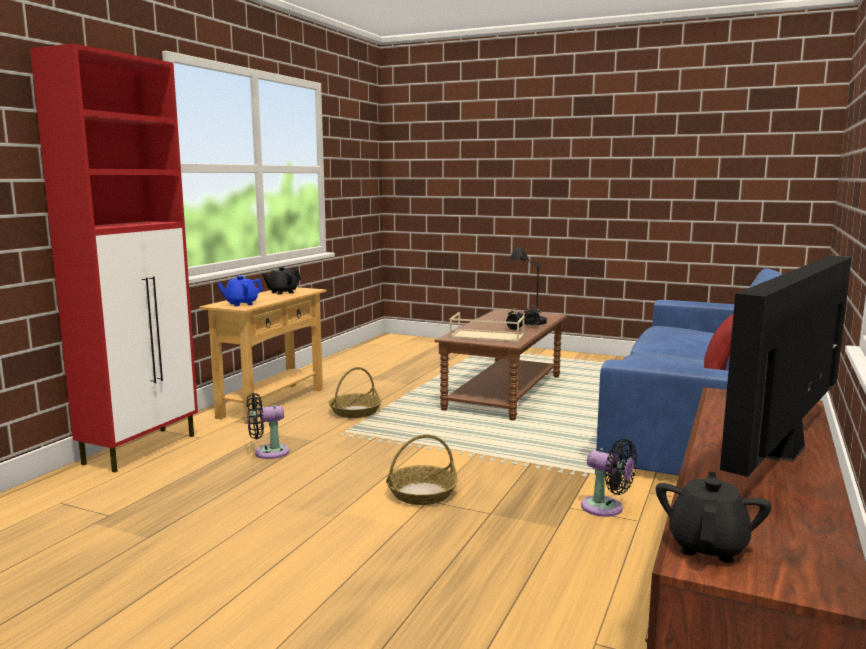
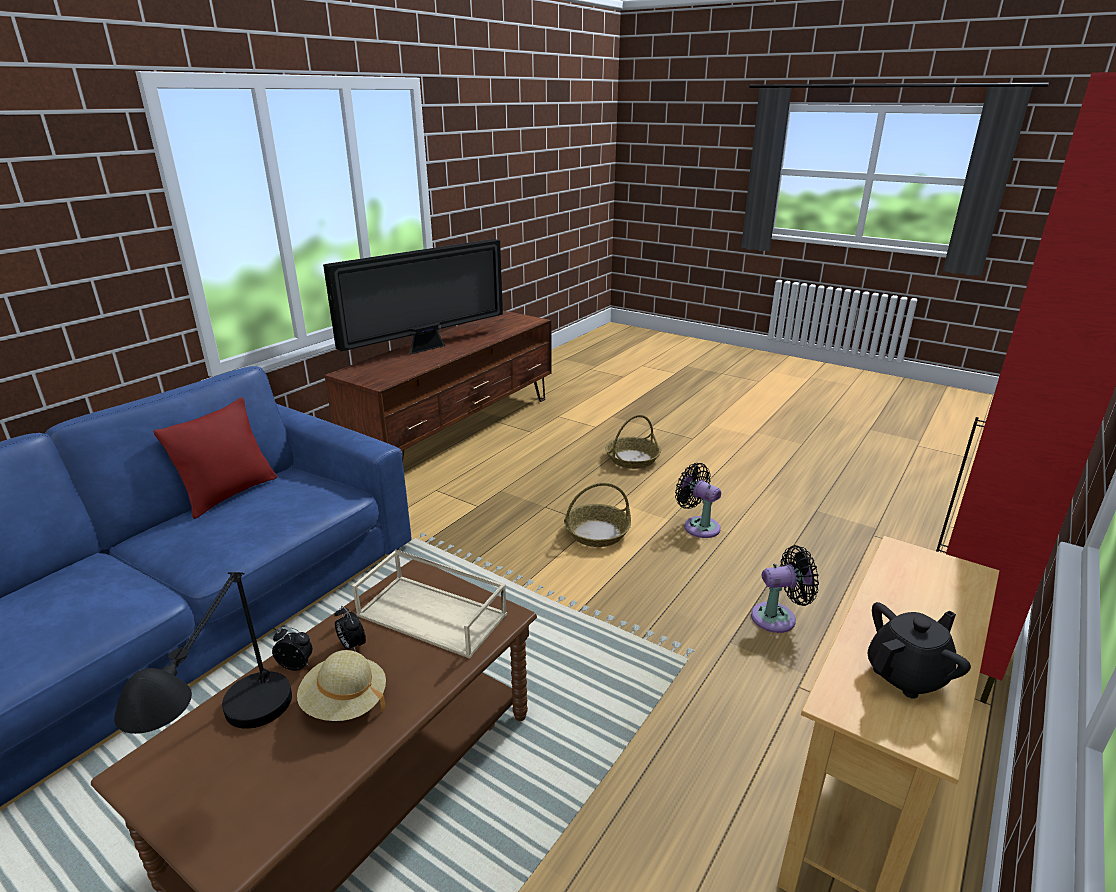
camera: 170 degrees left, 15 degrees up
blue teapot [217,276,263,306] -> none
basket [328,367,382,418] -> basket moved to [605,415,661,469]
black fan [581,439,637,517] -> black fan moved to [675,463,721,538]
black teapot [656,471,772,563] -> none
none -> beige hat [297,650,386,721]

